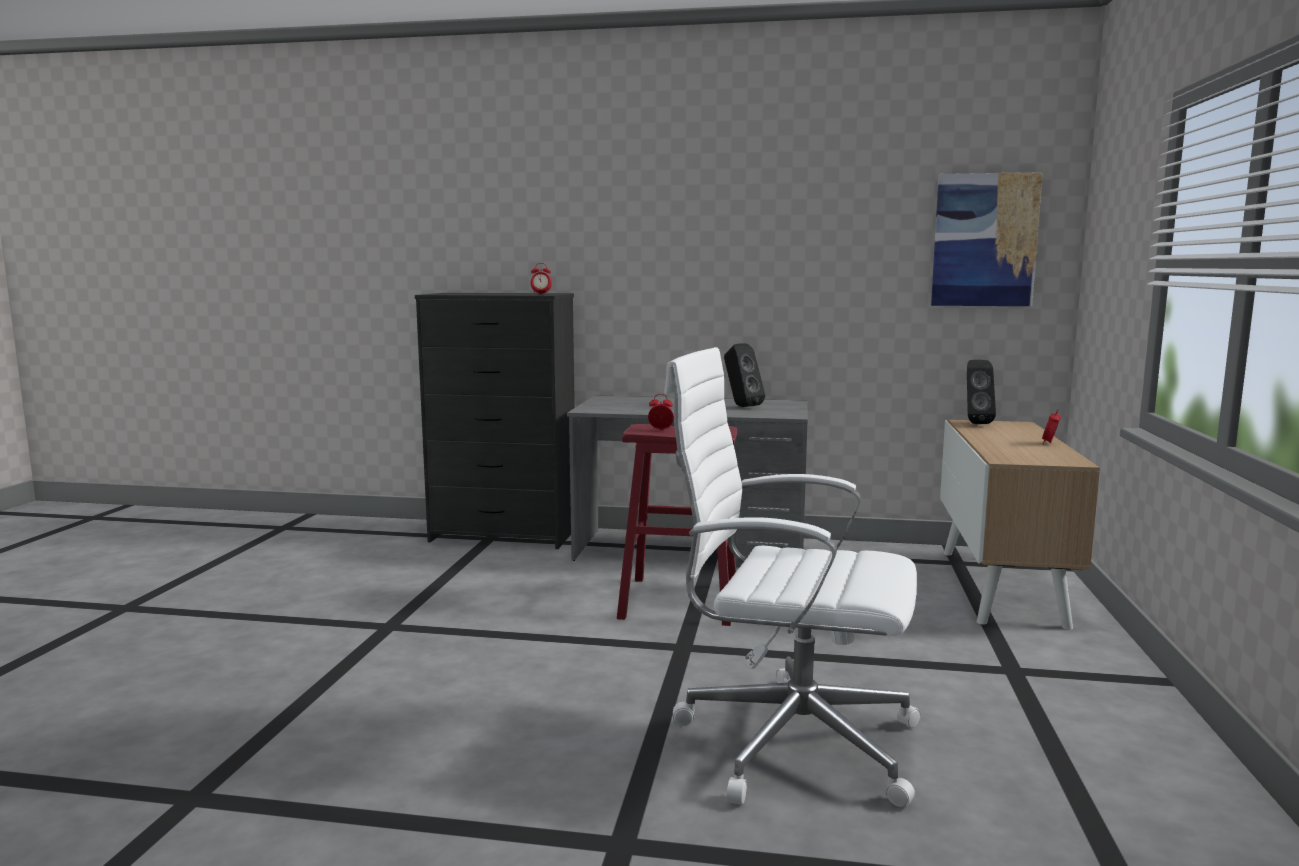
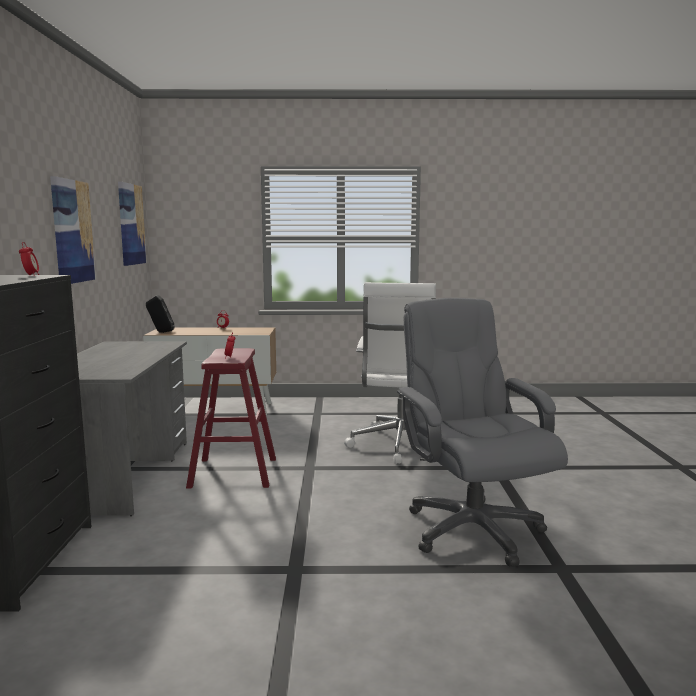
camera: 100 degrees left, 0 degrees up
black speaker [724,343,765,407] -> none
none -> picture [50,176,96,284]
none -> grey office chair [397,298,568,567]

